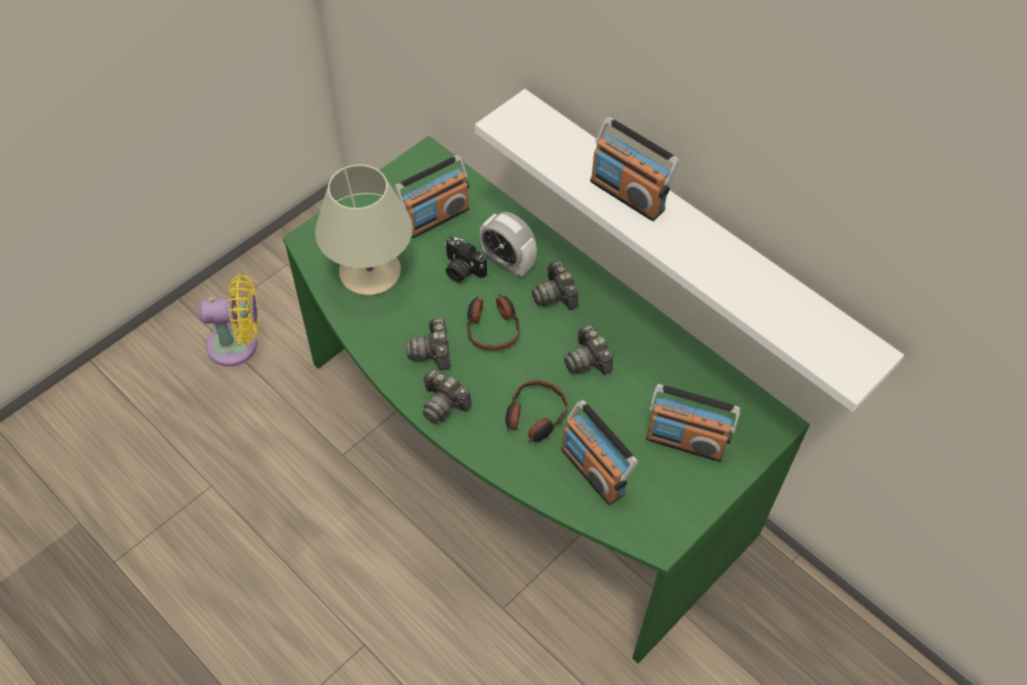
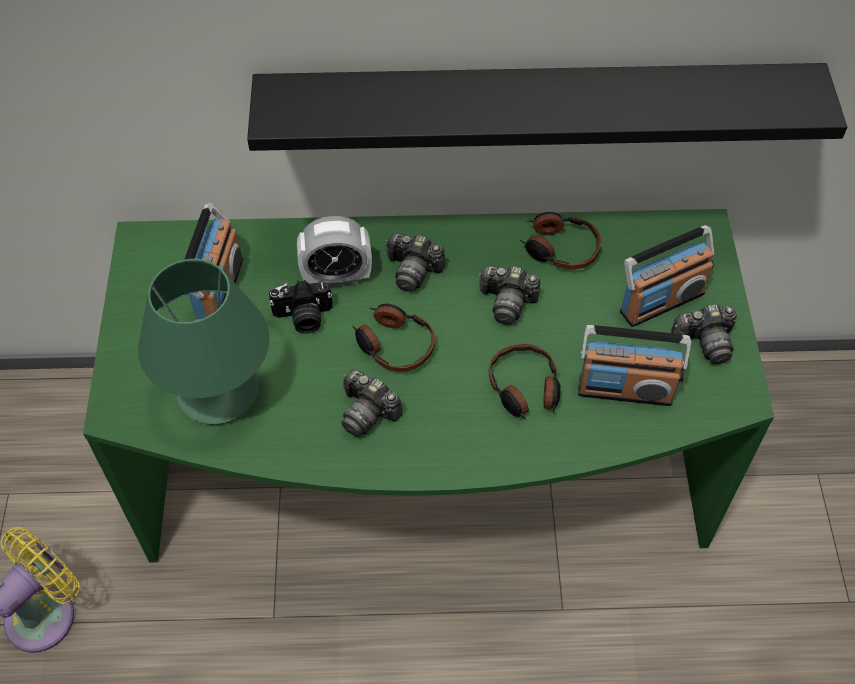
camera: 45 degrees left, 0 degrees up
beige table lamp [315,165,413,296] -> green table lamp [138,259,270,425]
camera [423,369,472,424] -> camera moved to [671,305,737,364]
white shelf [475,89,904,412] -> black shelf [247,63,847,151]
radio [590,117,680,221] -> none
none -> headphones [520,212,601,269]

